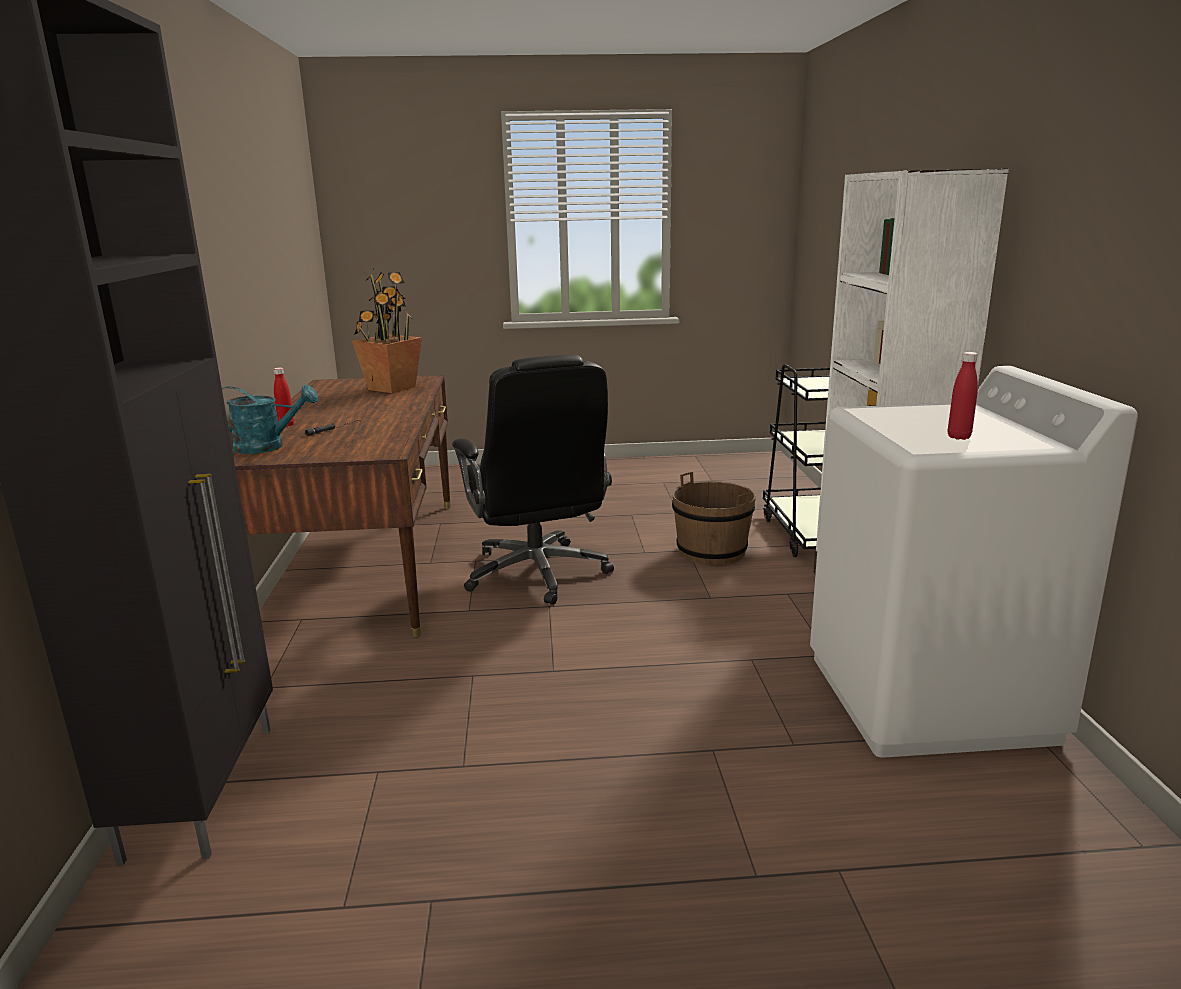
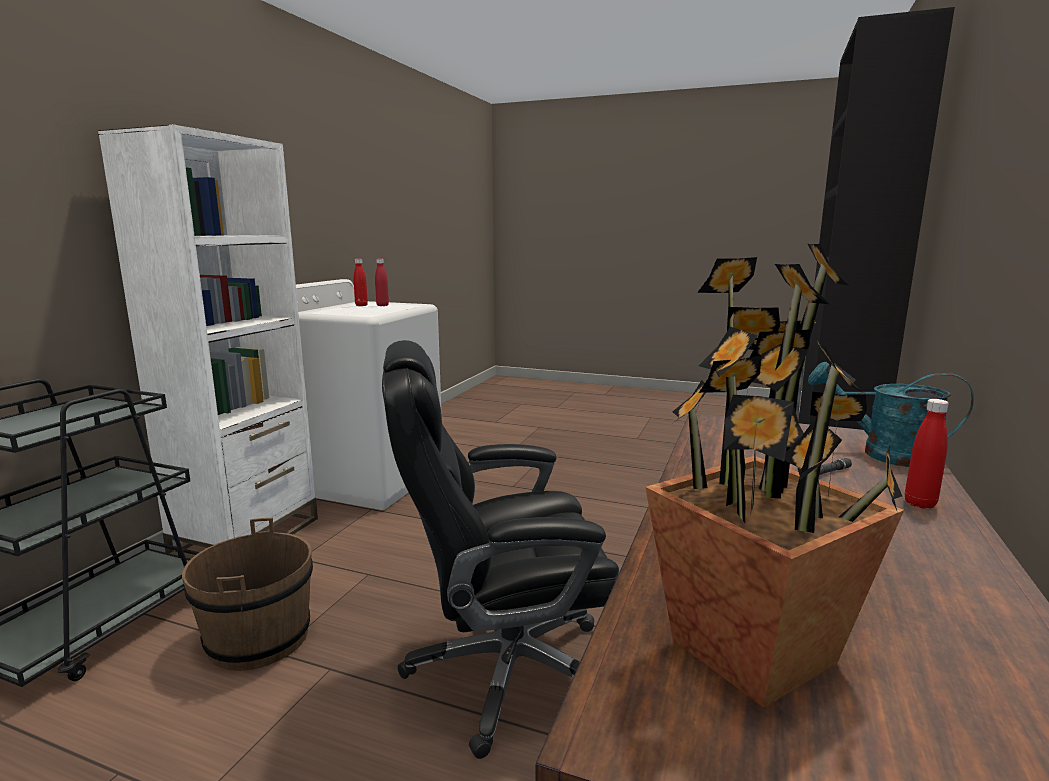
camera: 155 degrees left, 5 degrees down
black office chair [452,355,614,605] -> black office chair turned 105 degrees counterclockwise [382,340,619,759]
none -> red bottle [354,259,368,306]

